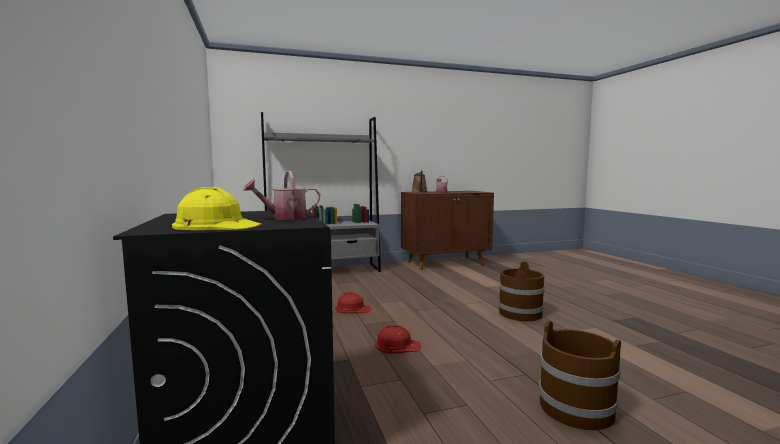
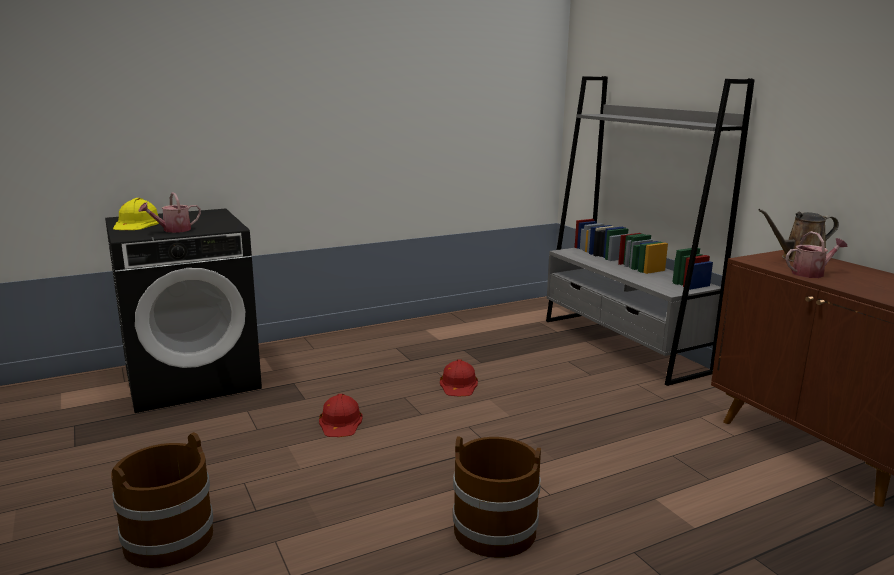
camera: 80 degrees right, 10 degrees up
watering can [243,171,320,220] -> watering can turned 90 degrees counterclockwise [139,193,201,233]

